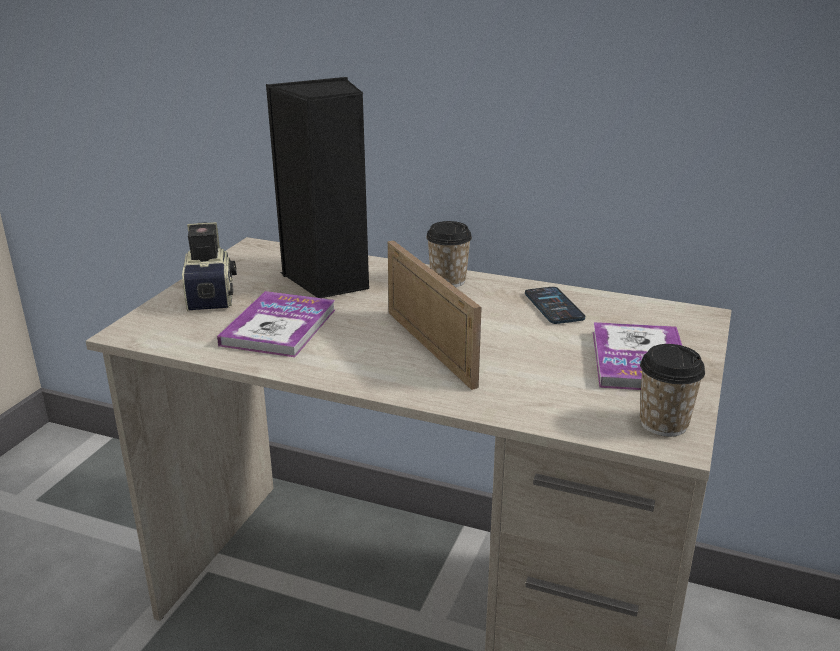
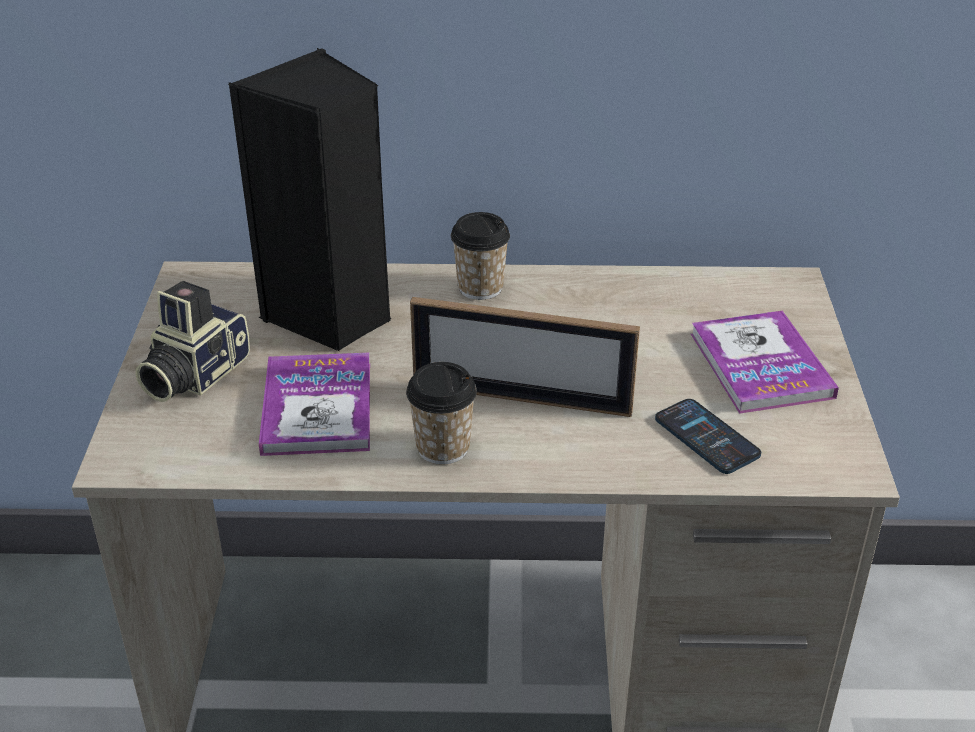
camera: 20 degrees left, 10 degrees up
camera [182,222,237,311] -> camera turned 120 degrees counterclockwise [136,281,250,402]
picture frame [388,241,482,390] -> picture frame turned 150 degrees clockwise [410,297,640,417]
phone [525,287,585,324] -> phone moved to [655,399,761,474]
cup [640,344,705,437] -> cup moved to [406,362,477,464]

